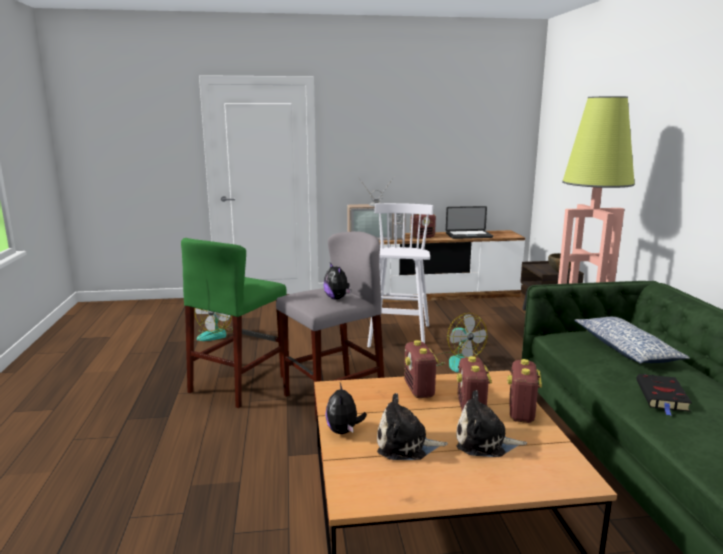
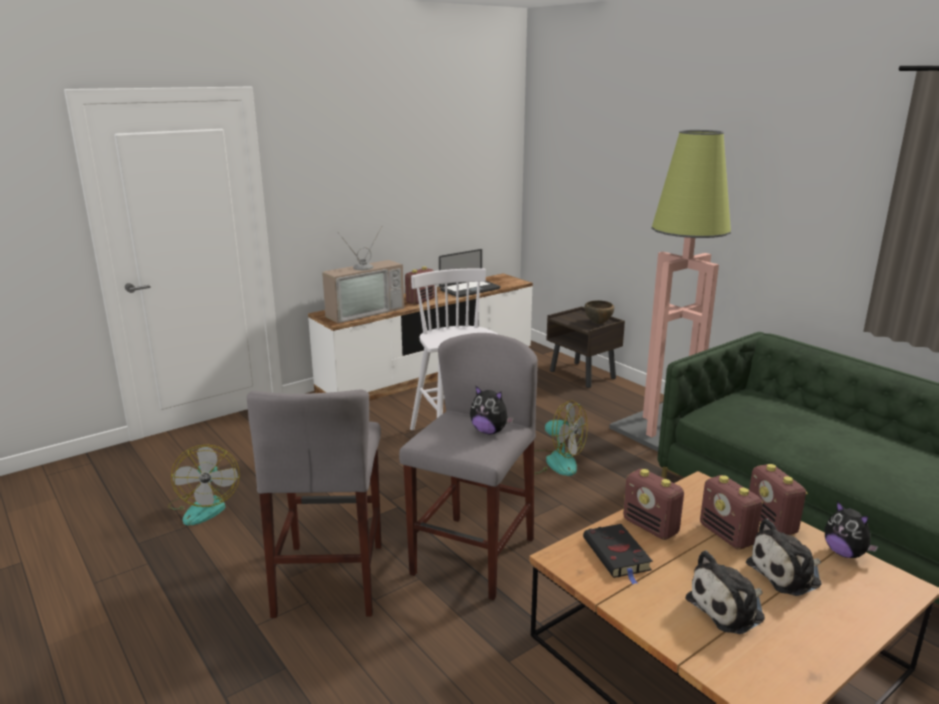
camera: 30 degrees left, 5 degrees up
green stool [181,238,287,408] -> grey stool [247,390,381,618]
plush toy [325,383,367,434] -> plush toy moved to [825,501,879,558]
pillow [574,317,690,364] -> none
black book [636,374,692,416] -> black book moved to [583,524,653,584]

